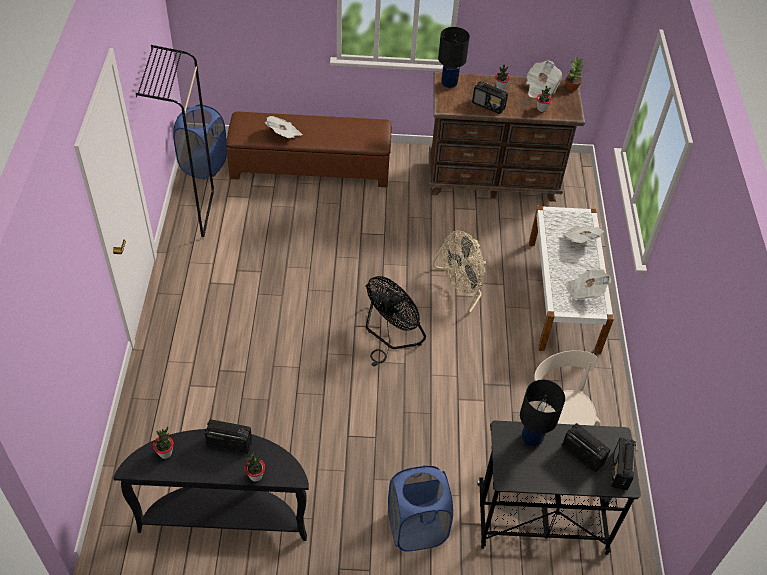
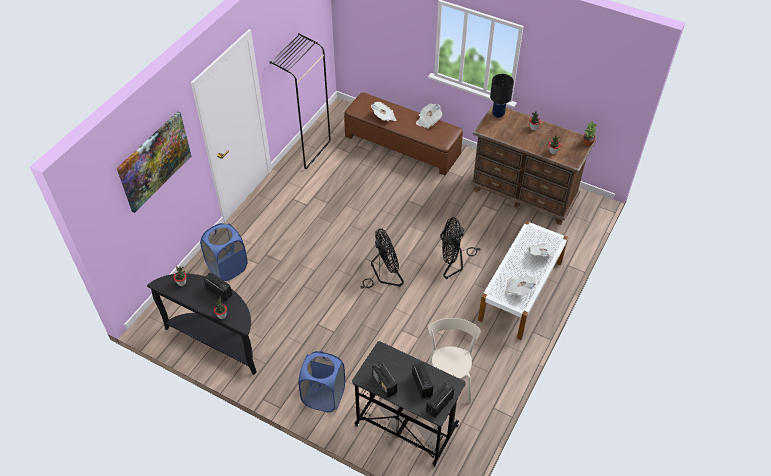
camera: 30 degrees right, 0 degrees up
blue laundry basket [173,104,227,179] -> blue laundry basket moved to [200,223,248,281]
beige fan [433,230,487,314] -> black fan [440,217,480,279]
radio [472,81,508,114] -> radio moved to [372,362,397,398]
black table lamp [520,380,565,447] -> none
newspaper [526,60,563,98] -> newspaper moved to [416,103,442,129]
none -> picture [117,111,191,213]

